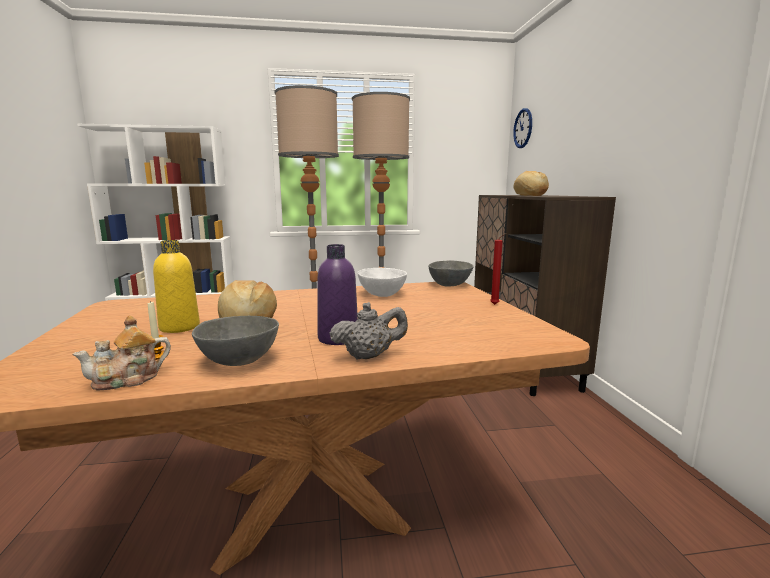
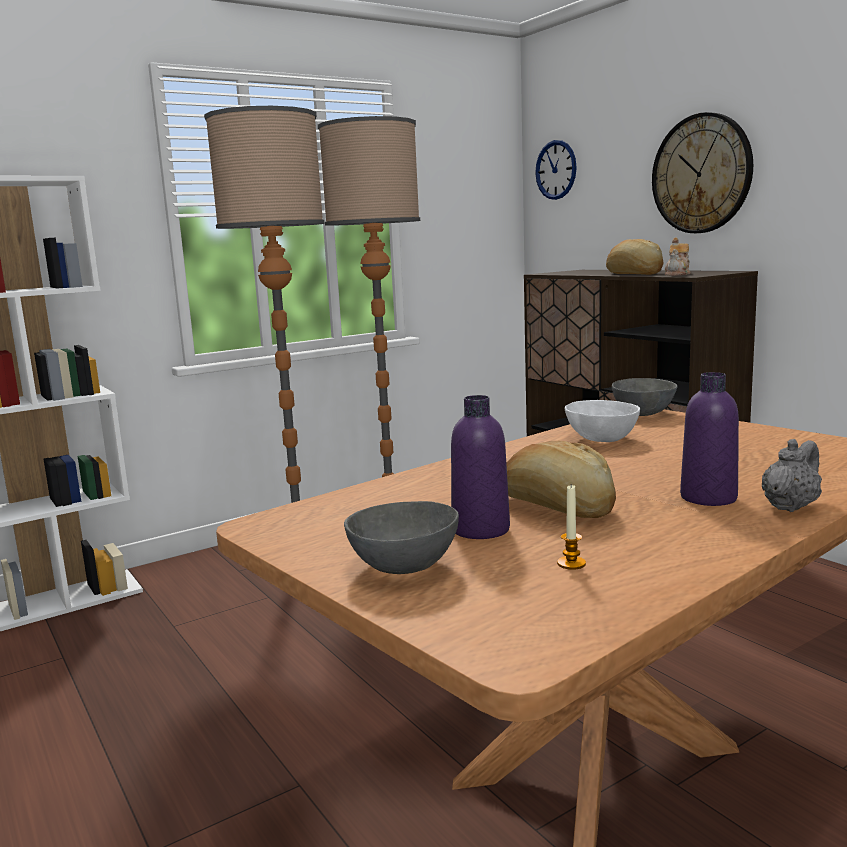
camera: 25 degrees left, 0 degrees up
teapot [73,315,171,390] -> teapot moved to [665,238,691,276]
yellow bottle [153,240,200,333] -> purple bottle [451,395,510,539]
grey bowl [192,316,279,366] -> grey bowl moved to [344,501,459,574]
red candle [490,233,507,305] -> none
none -> wall clock [652,112,753,233]

